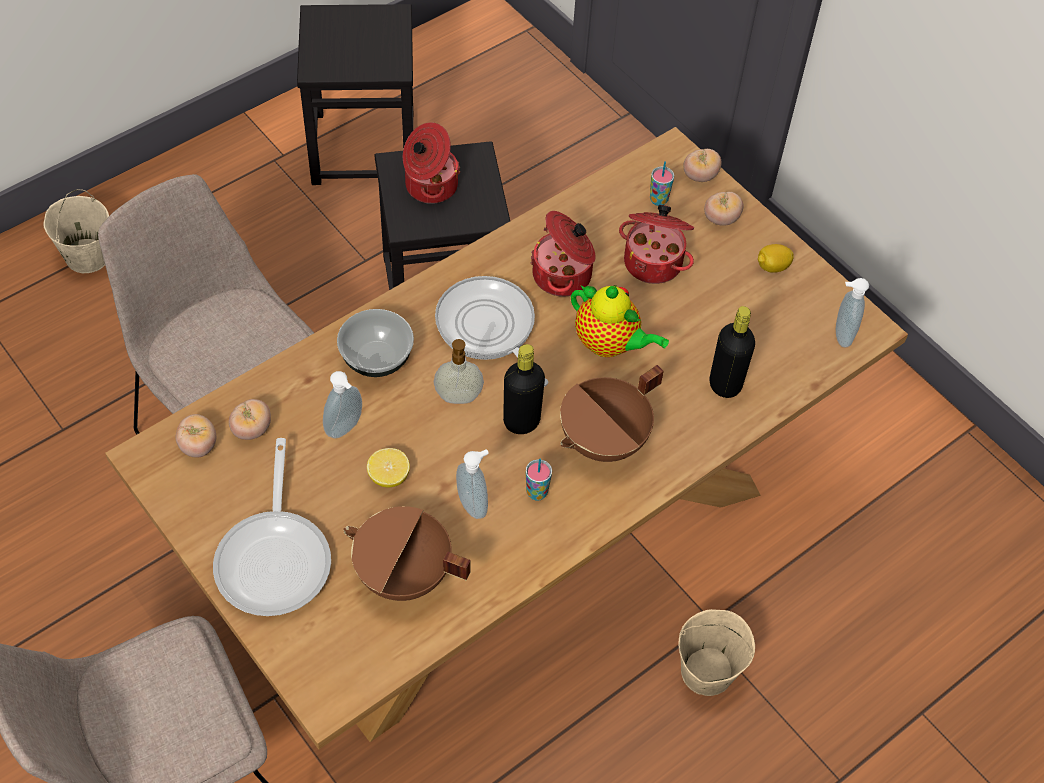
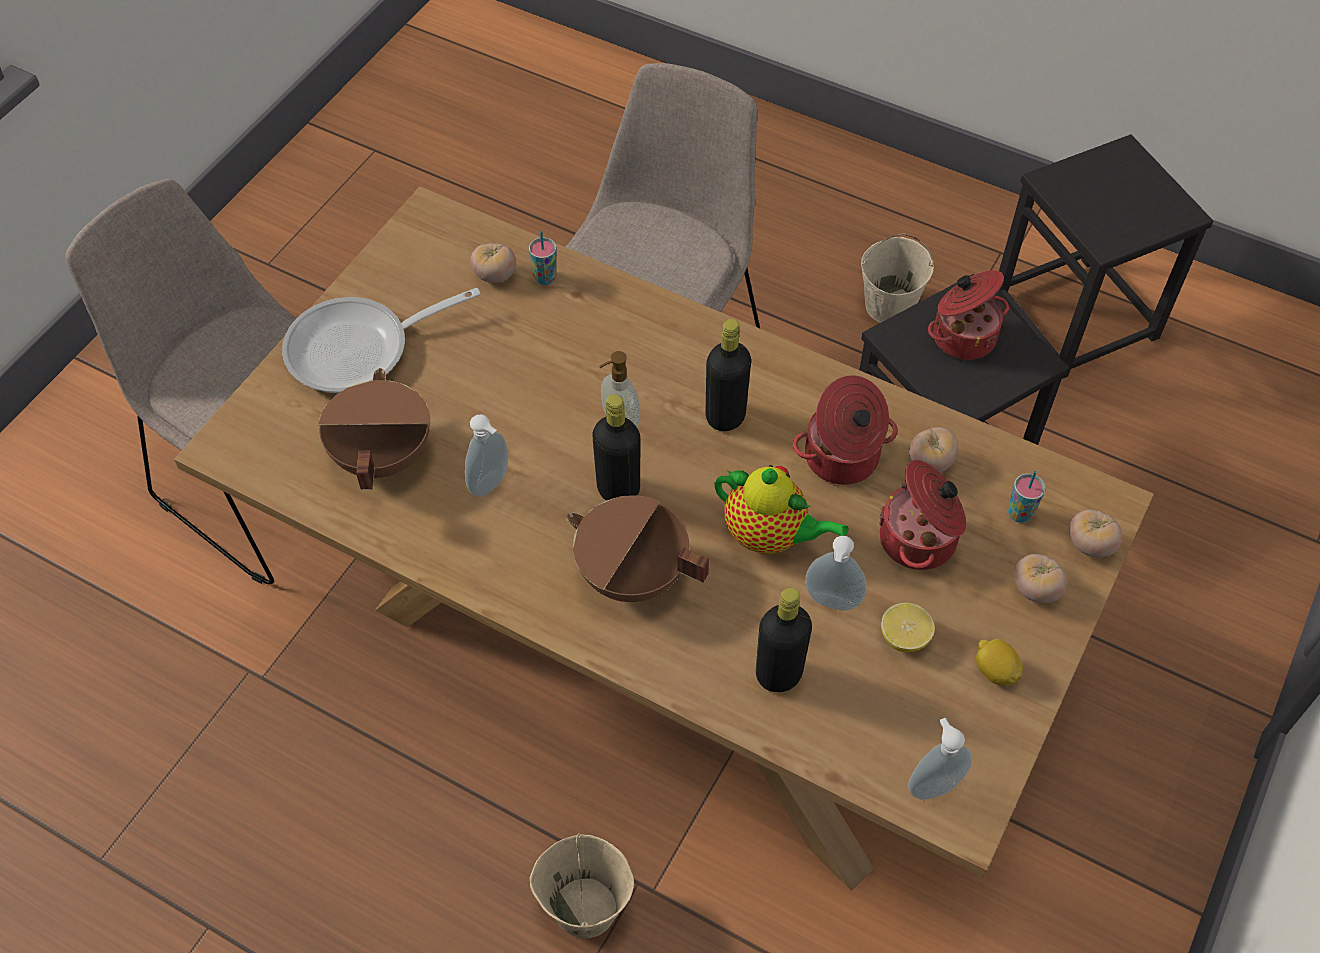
camera: 70 degrees right, 0 degrees up
beige bucket [43,189,109,273] -> beige bucket moved to [861,233,934,323]
tomato [176,414,216,458] -> tomato moved to [909,427,958,472]
soap dispenser [323,371,362,439] -> soap dispenser moved to [805,536,867,611]
bowl [337,309,414,377] -> none
lemon [367,448,410,487] -> lemon moved to [881,603,935,653]
frying pan [435,276,548,387] -> black bottle [706,319,751,431]
cup [526,458,552,501] -> cup moved to [529,231,557,285]
teapot [571,285,669,357] -> teapot turned 75 degrees counterclockwise [714,465,849,554]

